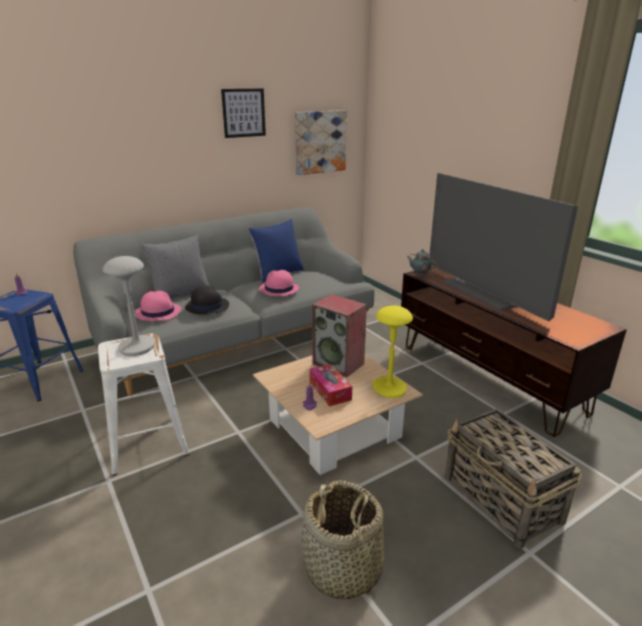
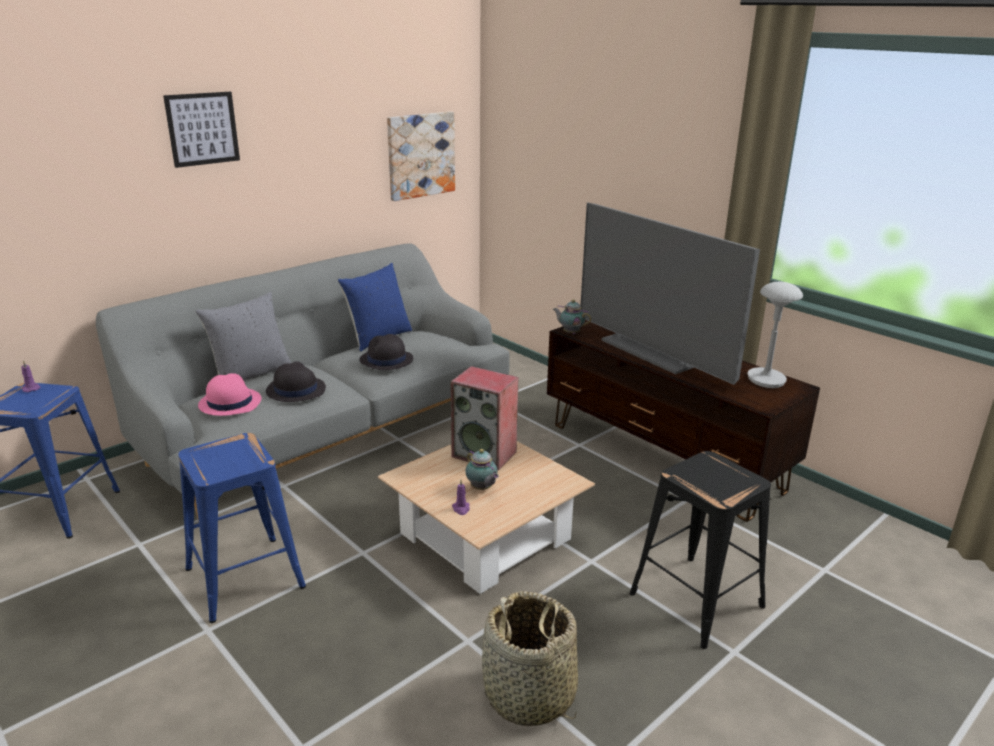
camera: 10 degrees left, 0 degrees up
white stool [98,333,189,476] -> blue stool [178,433,306,623]
grey table lamp [103,256,155,356] -> grey table lamp moved to [747,282,803,388]
picture [221,89,266,138] -> picture moved to [163,92,240,168]
pink hat [259,270,299,296] -> black hat [359,334,413,370]
tissue box [310,364,352,407] -> teapot [465,449,499,490]
yellow table lamp [372,305,413,398] -> none
basket [445,409,582,549] -> black stool [629,451,771,649]

